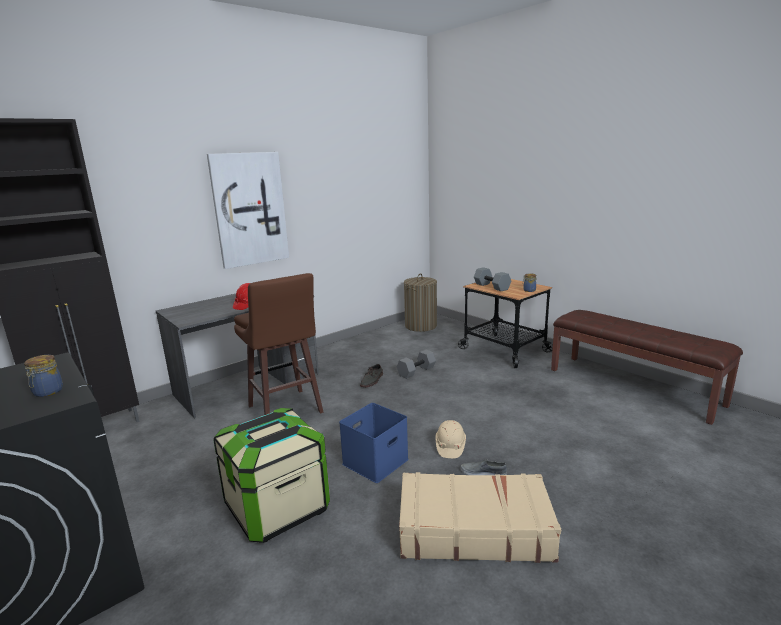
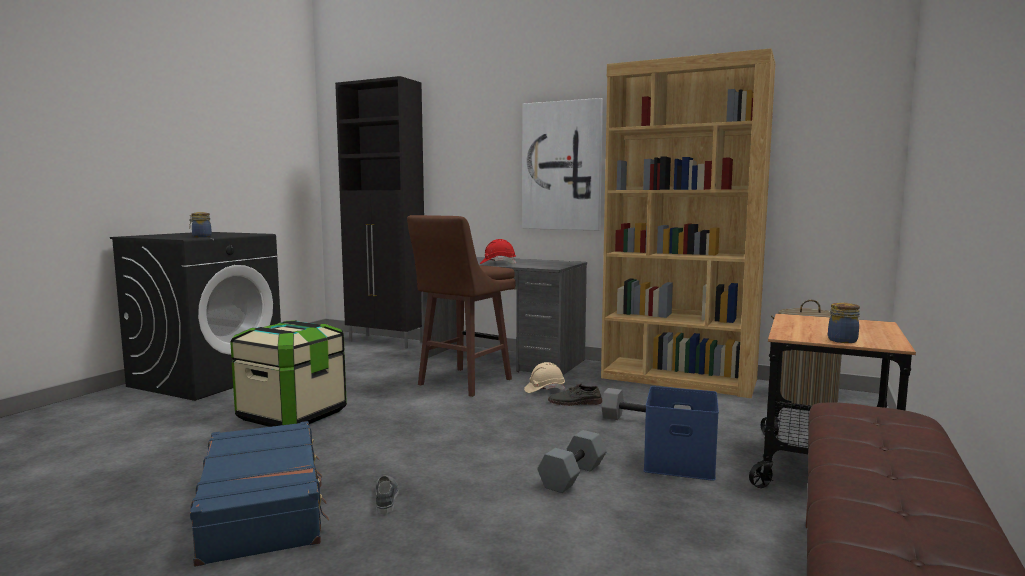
camera: 65 degrees right, 10 degrees down
blue storage box [339,403,409,483] -> blue storage box moved to [643,386,719,481]
beige suitcase [399,472,561,563] -> blue suitcase [190,421,329,567]
beige hard hat [436,420,466,458] -> beige hard hat moved to [524,362,565,393]
grey dumbbell [474,267,511,291] -> grey dumbbell moved to [537,430,607,493]
none -> brown bookcase [601,48,776,398]

